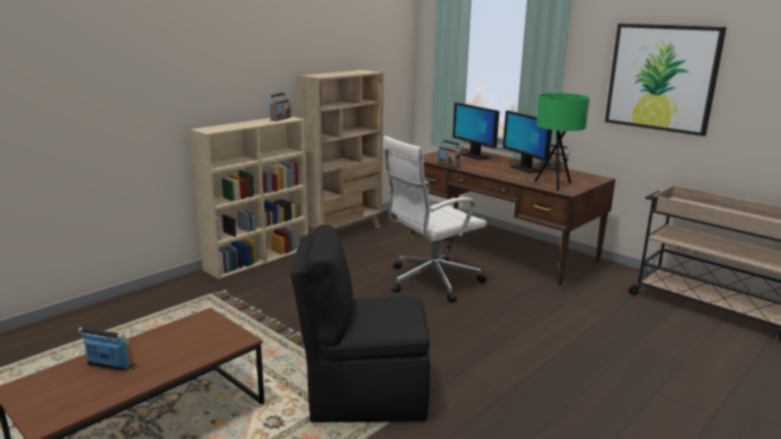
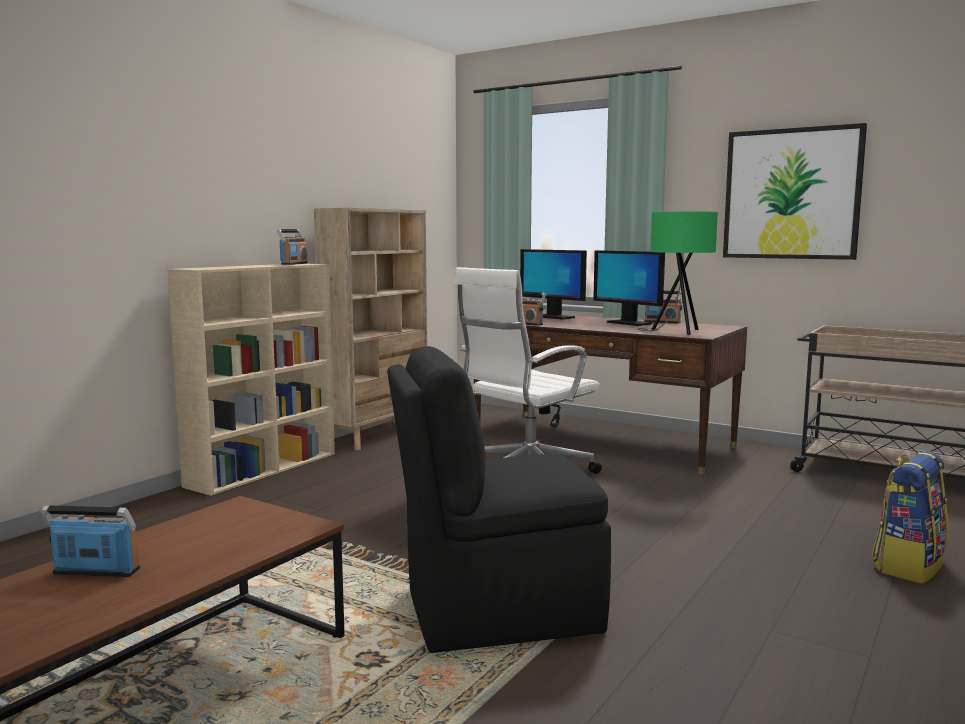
camera: 10 degrees left, 10 degrees down
none -> backpack [872,451,949,584]

